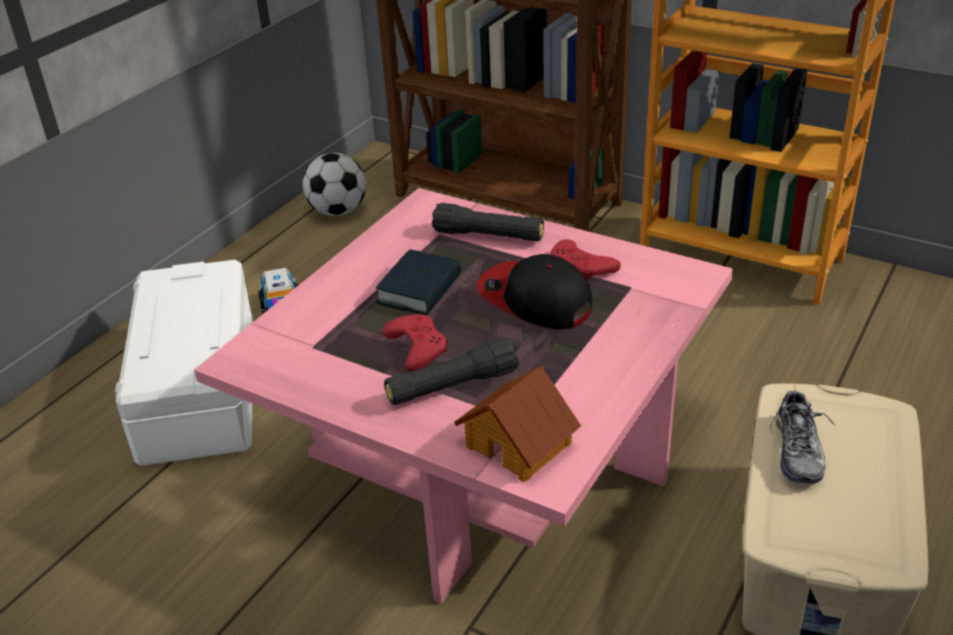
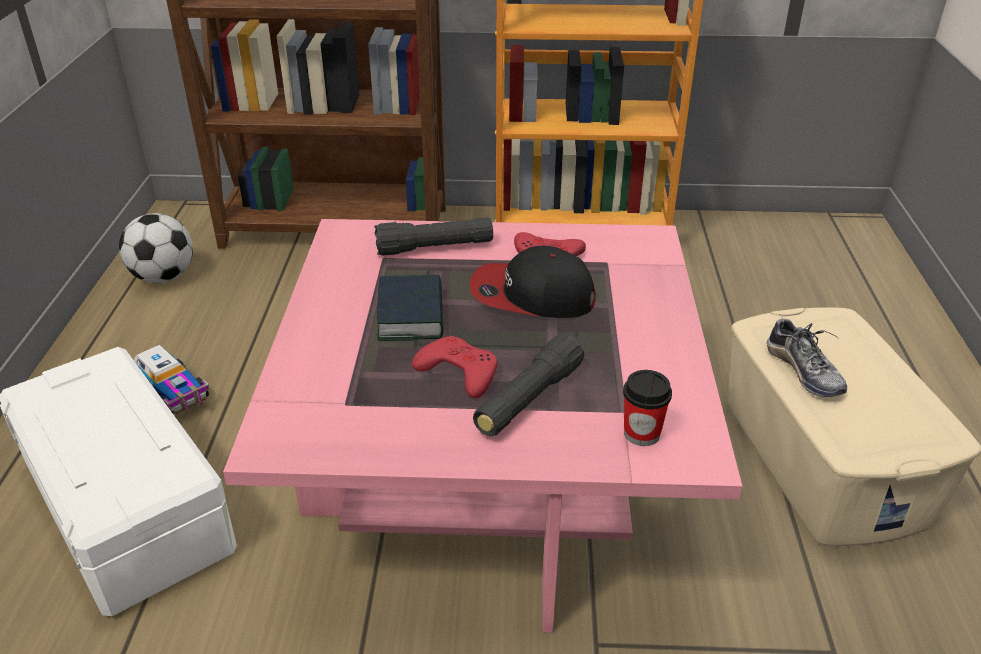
camera: 30 degrees left, 0 degrees up
toy house [454,365,581,482] -> cup [623,370,672,446]

